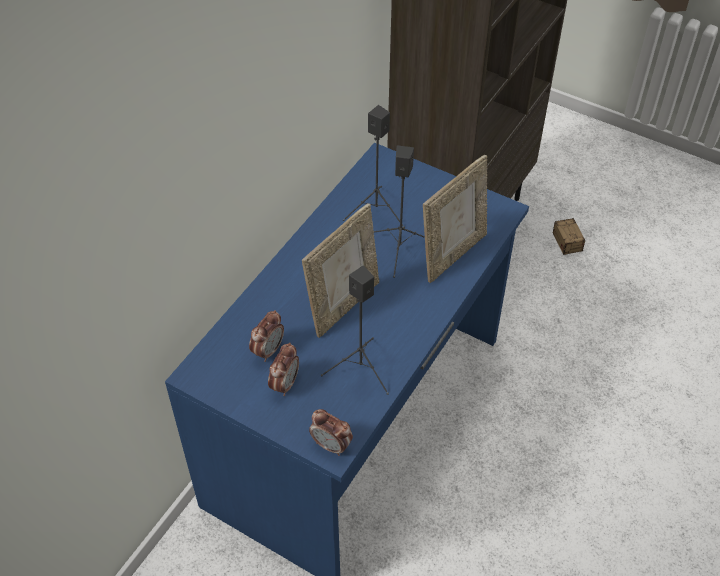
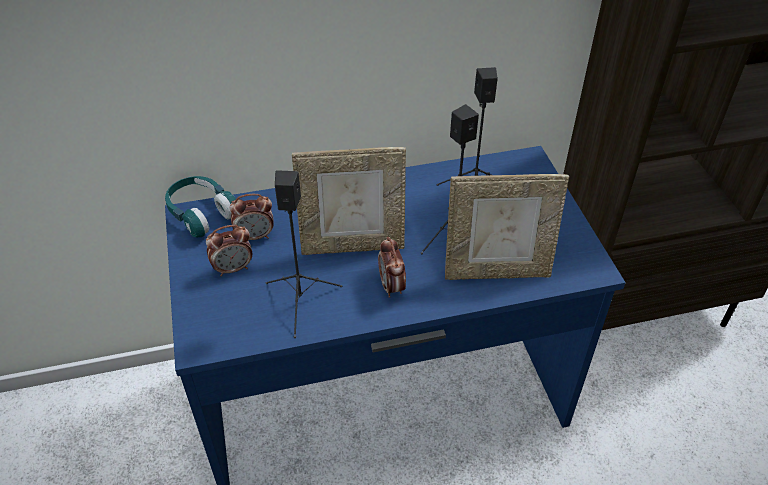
camera: 45 degrees right, 5 degrees down
alarm clock [309,409,353,456] -> alarm clock moved to [378,237,406,298]
storage box [553,218,609,255] -> none
none -> turquoise headphones [165,176,236,237]

